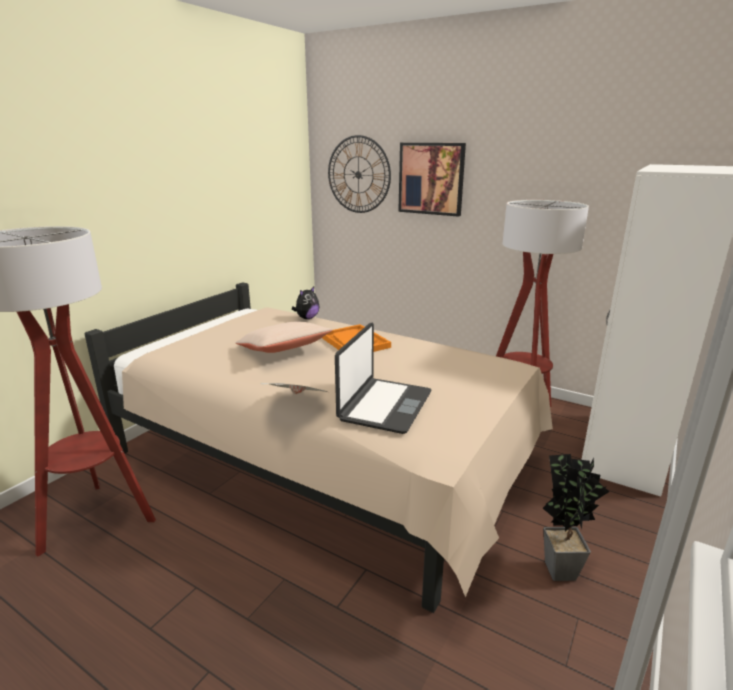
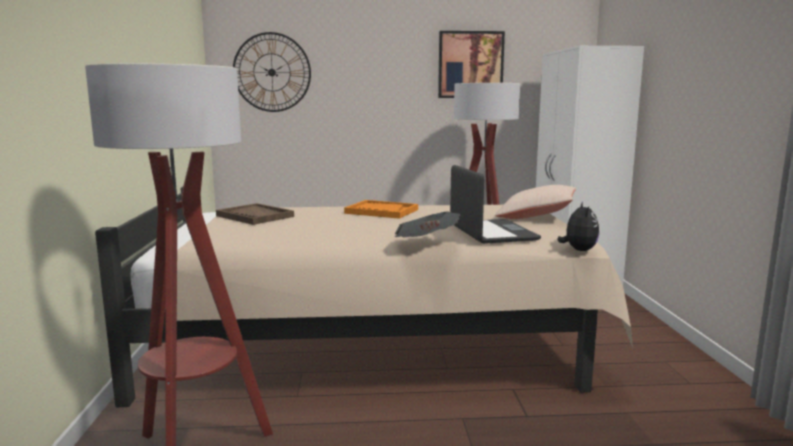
camera: 35 degrees left, 10 degrees down
beige pillow [236,322,332,353] -> beige pillow moved to [495,185,576,219]
plush toy [292,287,319,319] -> plush toy moved to [558,201,599,251]
picture [398,143,466,217] -> picture moved to [438,31,505,98]
potted plant [543,454,609,581] -> none
none -> brown tray [216,203,294,225]

